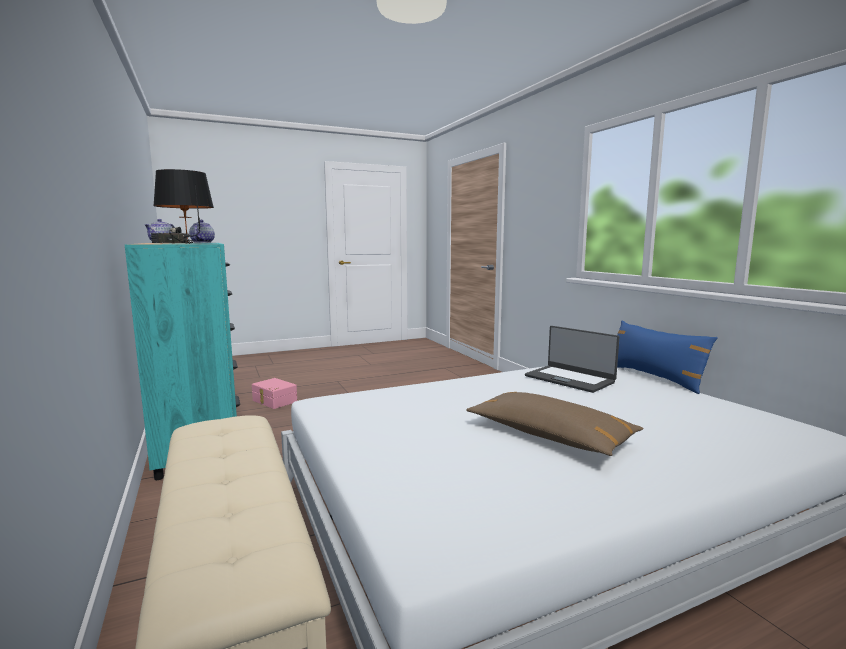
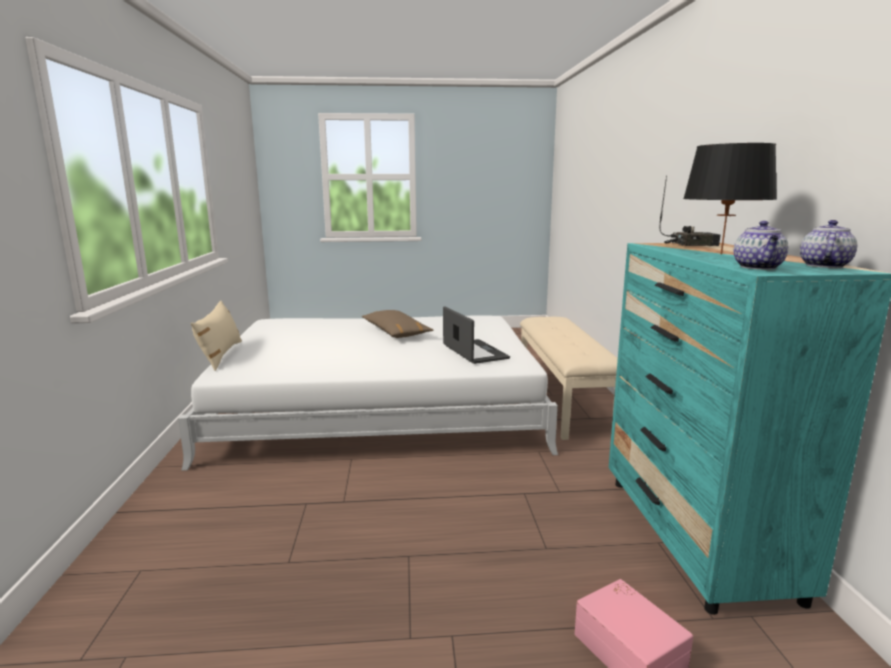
camera: 160 degrees left, 5 degrees up
laptop [525,326,619,393] -> laptop moved to [443,306,510,364]
blue pillow [617,321,718,394] -> beige pillow [191,300,242,371]

